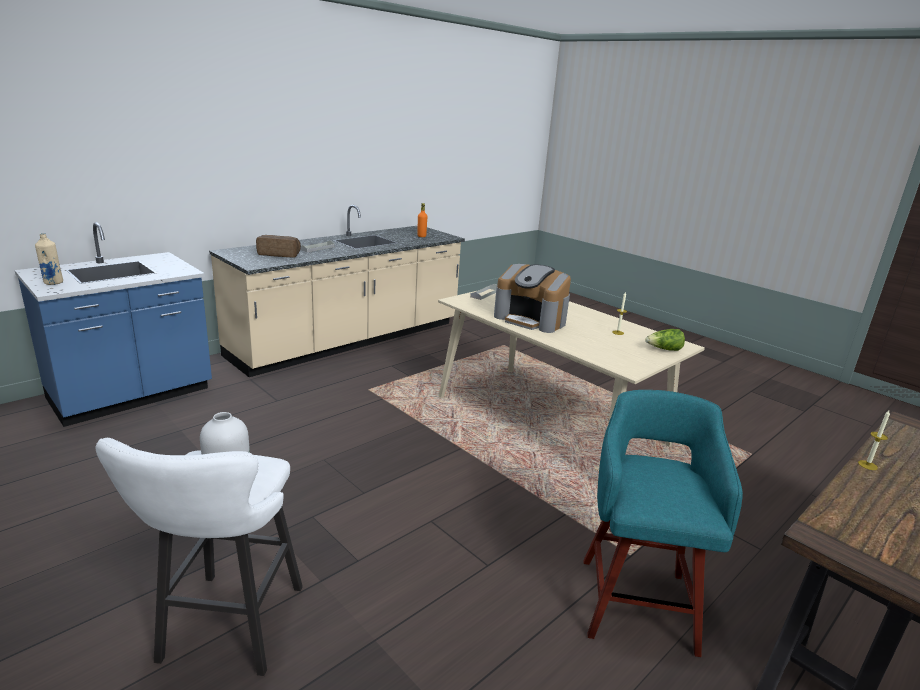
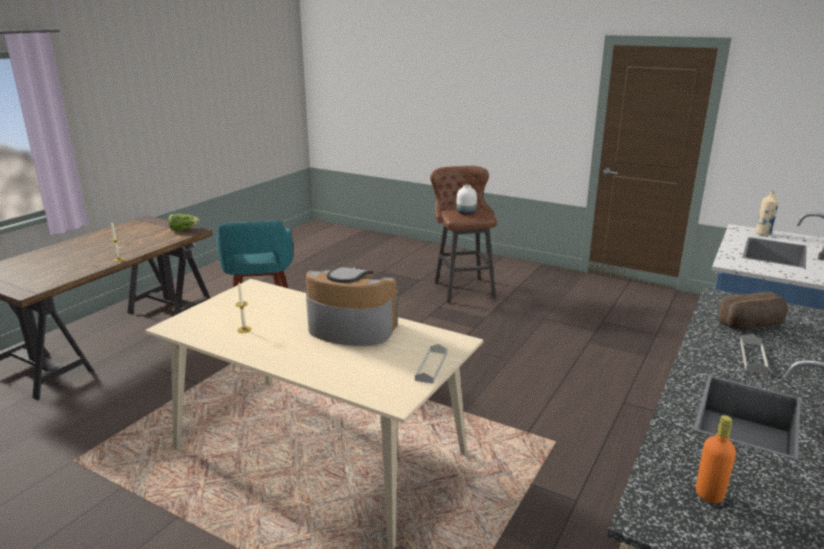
camera: 165 degrees right, 0 degrees up
white stool [96,438,303,676] -> brown stool [430,166,497,303]
lettuce [645,329,685,351] -> lettuce moved to [168,214,200,231]

